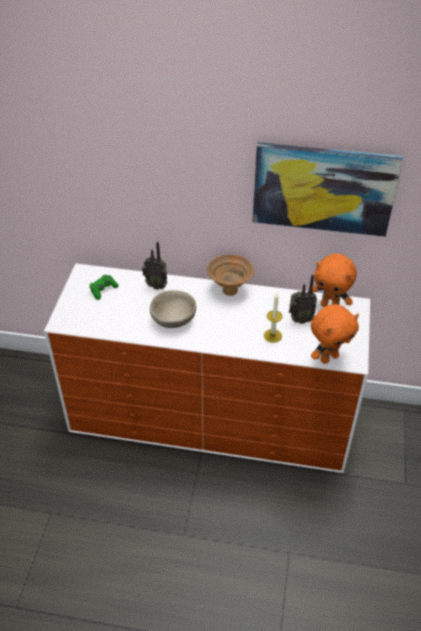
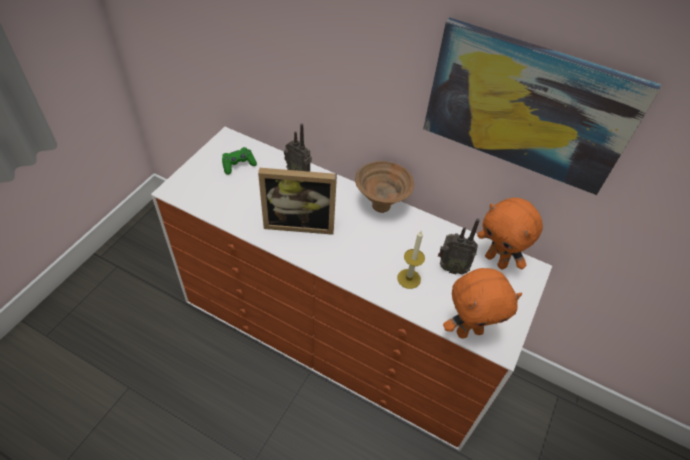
camera: 15 degrees right, 5 degrees up
beige bowl [150,290,196,328] -> picture frame [258,168,337,235]

